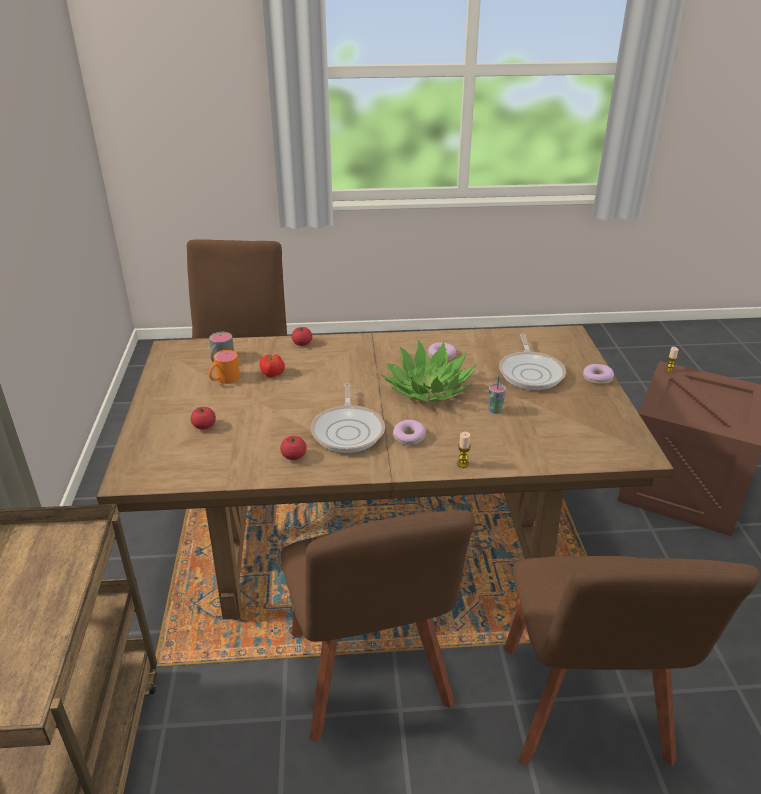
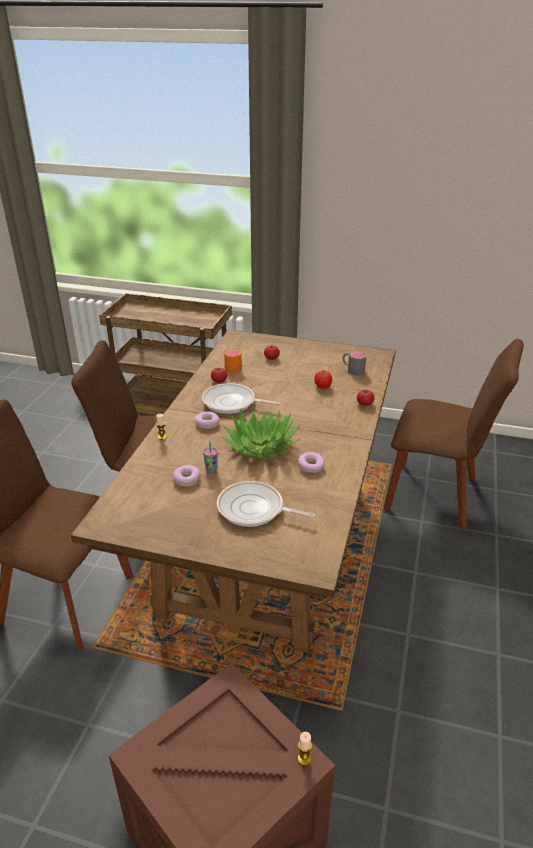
camera: 110 degrees right, 0 degrees up
orange mug [209,350,240,384] -> orange mug moved to [224,349,242,373]
donut [583,364,614,385] -> donut moved to [173,465,200,487]

